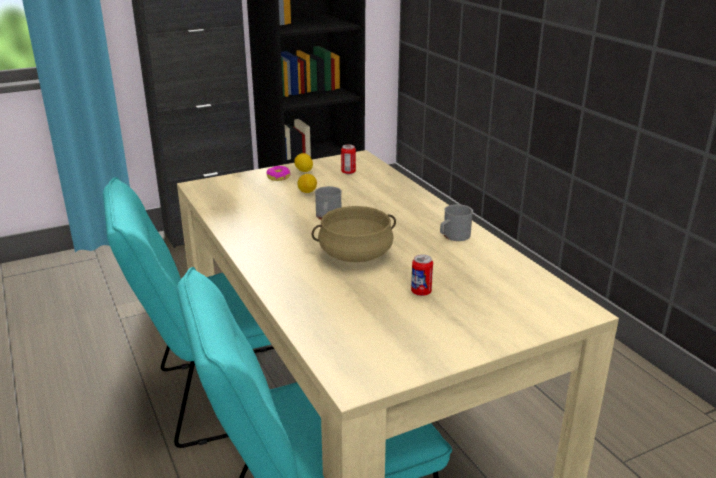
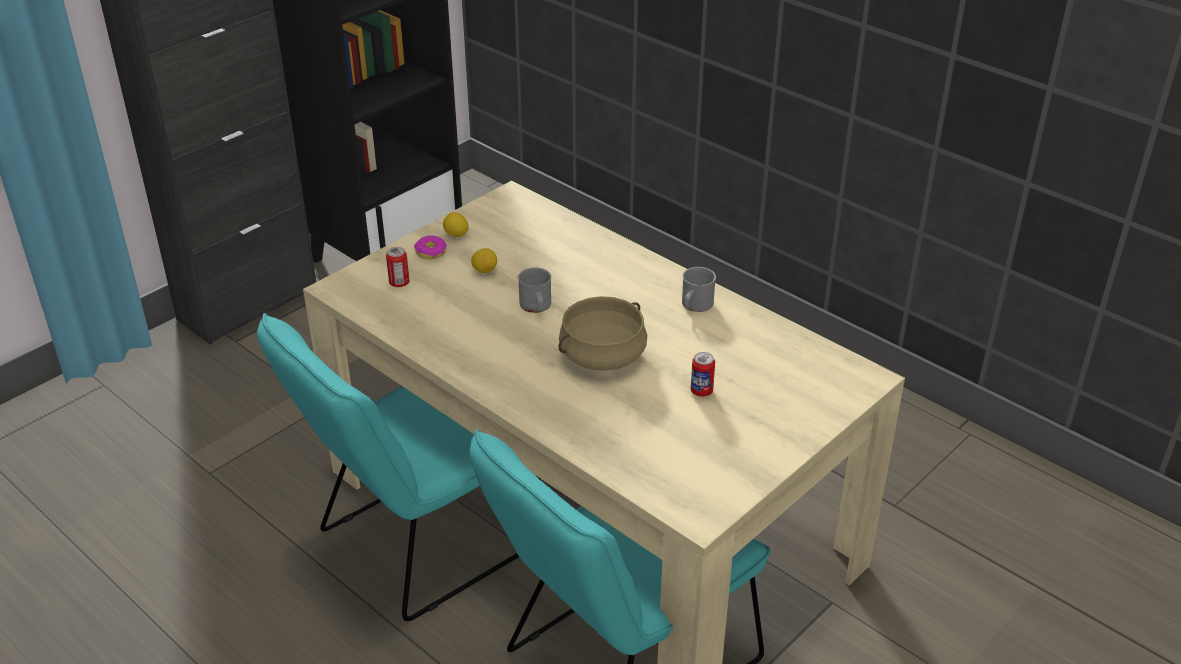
camera: 20 degrees left, 10 degrees up
can [341,144,356,174] -> can moved to [386,247,409,287]

